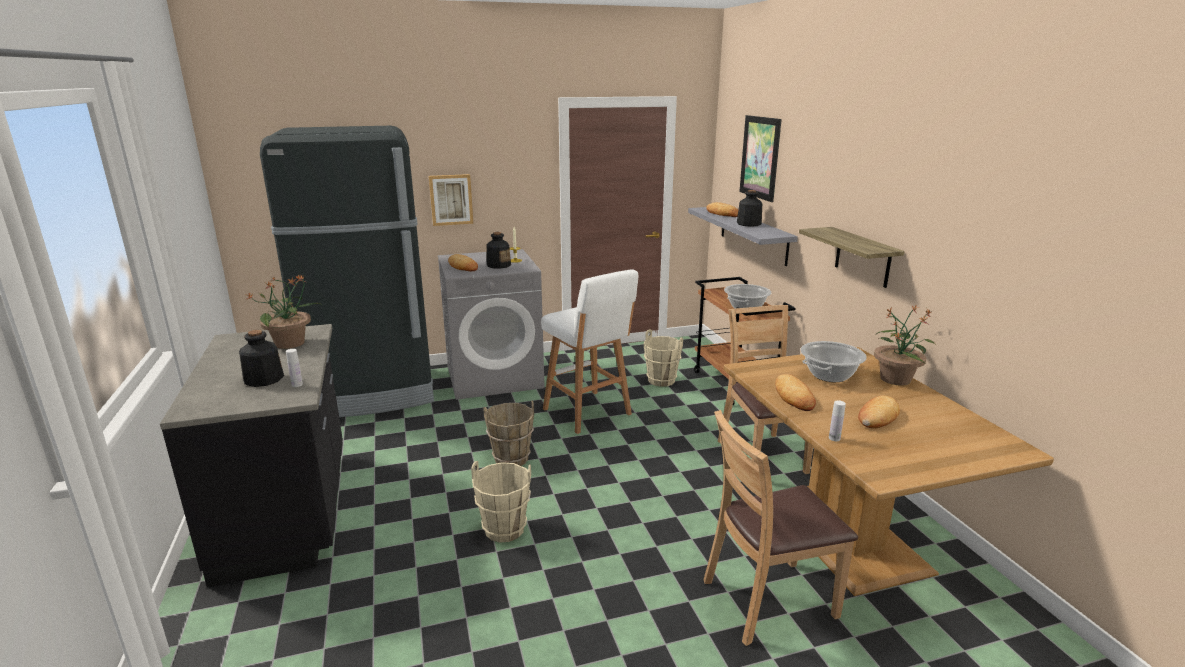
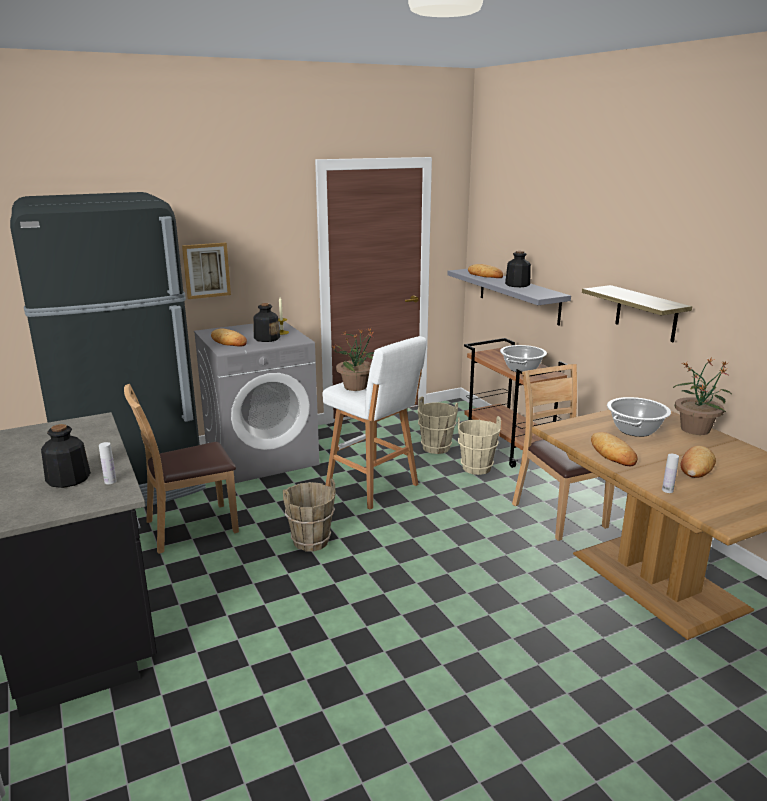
camera: 10 degrees left, 0 degrees up
potted plant [245,274,321,349] -> potted plant moved to [330,328,374,391]
beige bucket [471,461,531,543] -> beige bucket moved to [458,416,501,475]
brown chair [704,410,858,646] -> brown chair moved to [124,384,239,554]
picture [739,115,782,202] -> none

